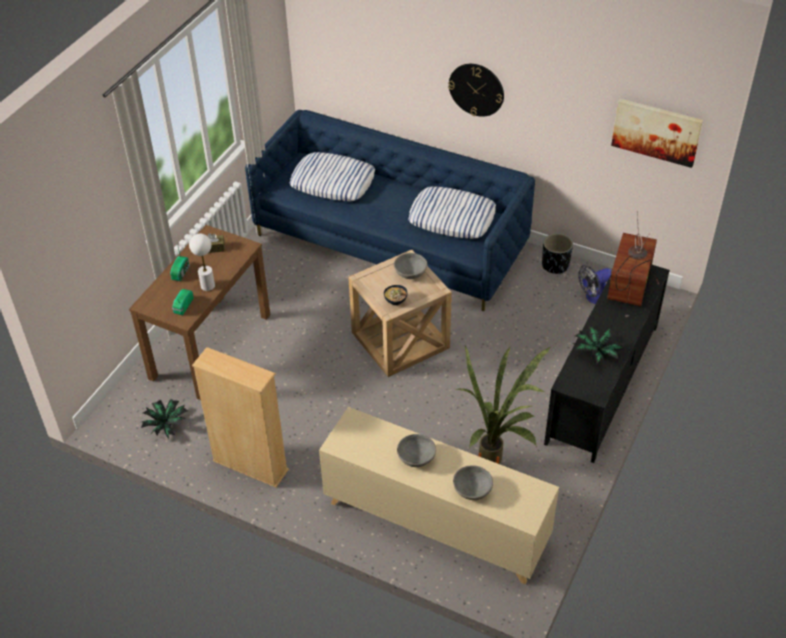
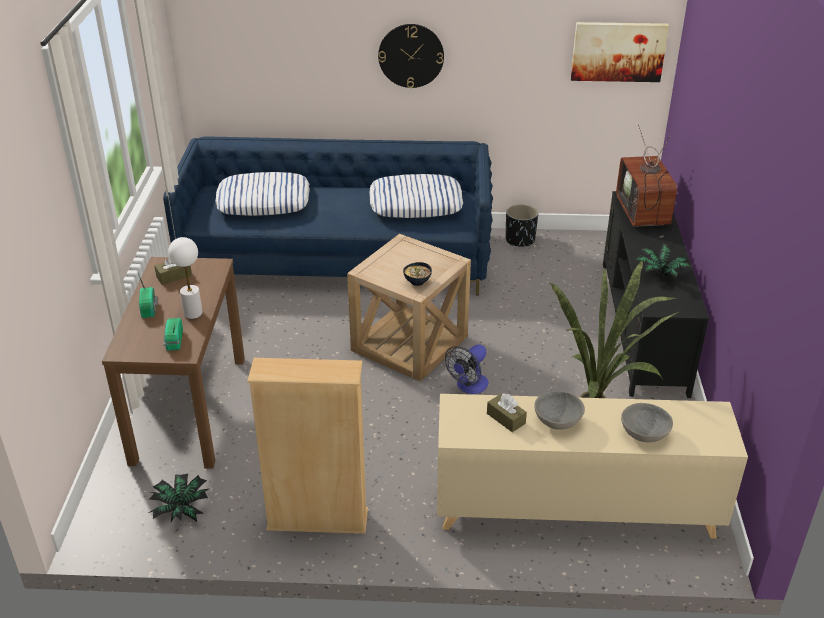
camera: 25 degrees left, 10 degrees down
grey bowl [394,253,427,279] -> none
fan [578,265,611,304] -> fan moved to [445,344,488,394]
none -> brown tissue box [487,393,527,432]

